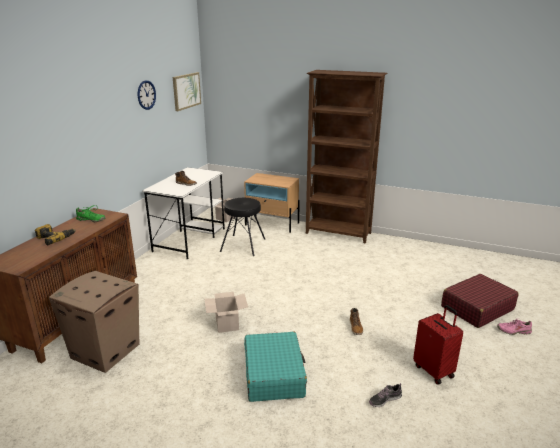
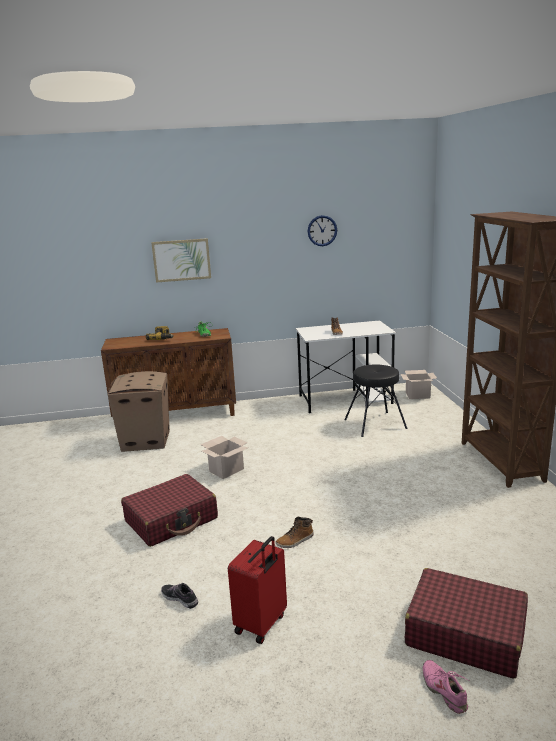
camera: 60 degrees right, 5 degrees down
picture [173,72,201,111] -> picture moved to [151,238,211,283]
beige nightstand [244,173,300,233] -> none
turquoise suitcase [244,332,307,402] -> red suitcase [121,474,218,547]

